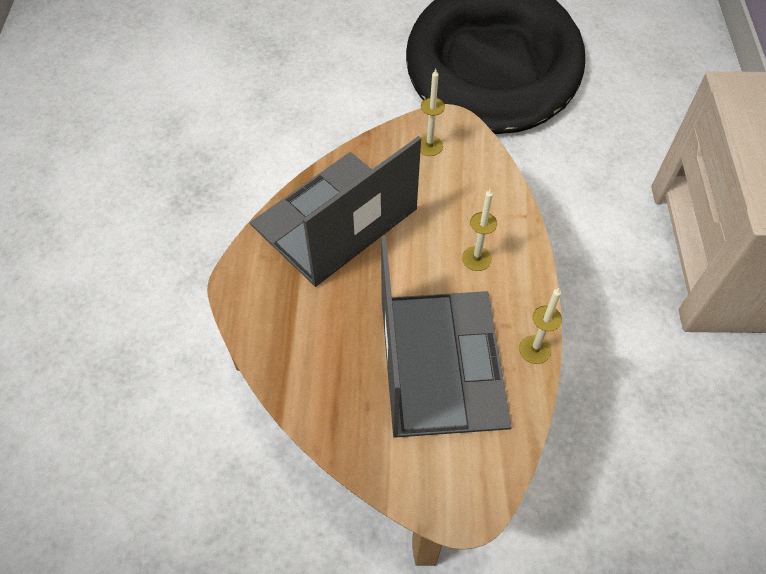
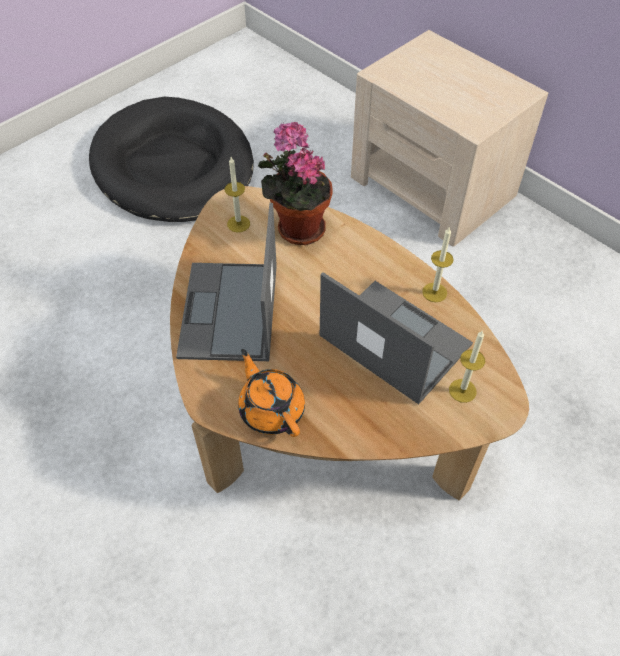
camera: 45 degrees left, 5 degrees down
candle [462,188,497,271] -> candle moved to [449,330,485,403]
none -> orange teapot [238,349,305,437]
none -> potted plant [258,122,333,245]

